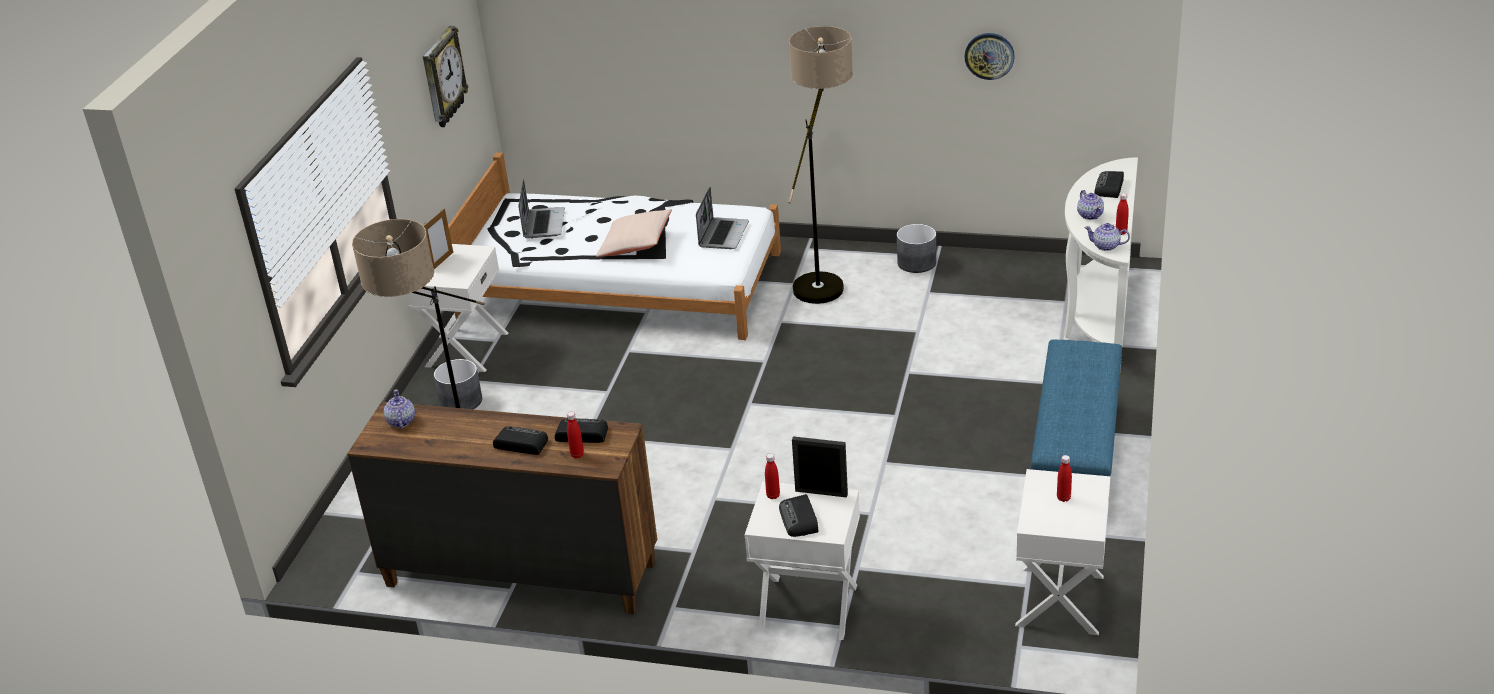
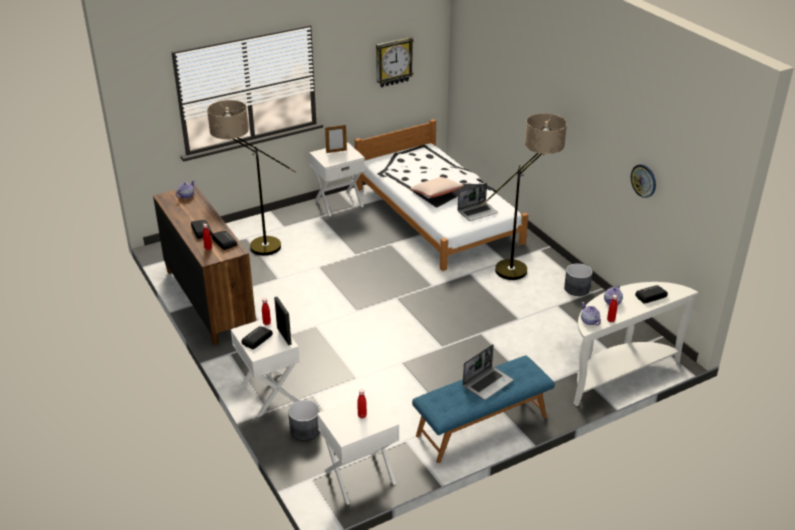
camera: 45 degrees right, 0 degrees up
grey planter [434,359,482,409] -> grey planter moved to [288,400,320,441]
laptop [518,179,565,238] -> laptop moved to [463,344,513,400]

